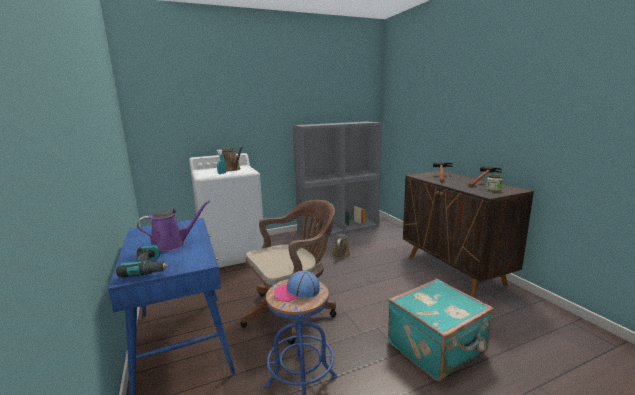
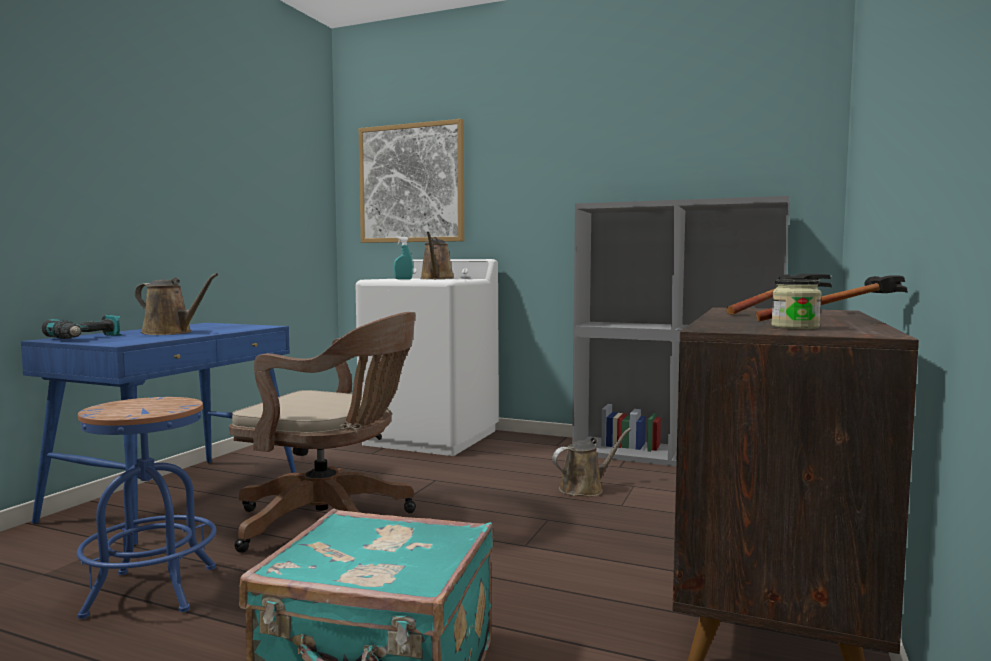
camera: 45 degrees right, 10 degrees down
purple watering can [137,201,210,252] -> brown watering can [135,273,218,335]
cap [274,271,320,302] -> none
none -> picture [359,119,464,243]

